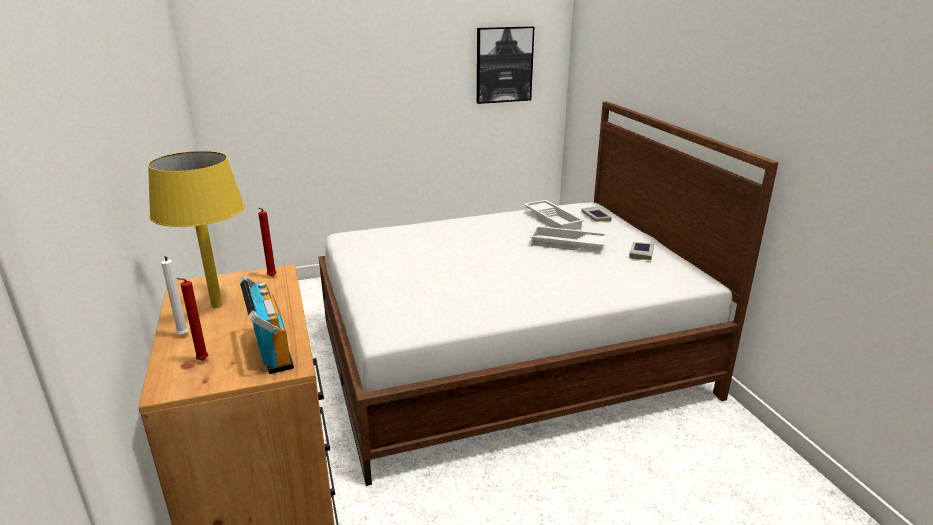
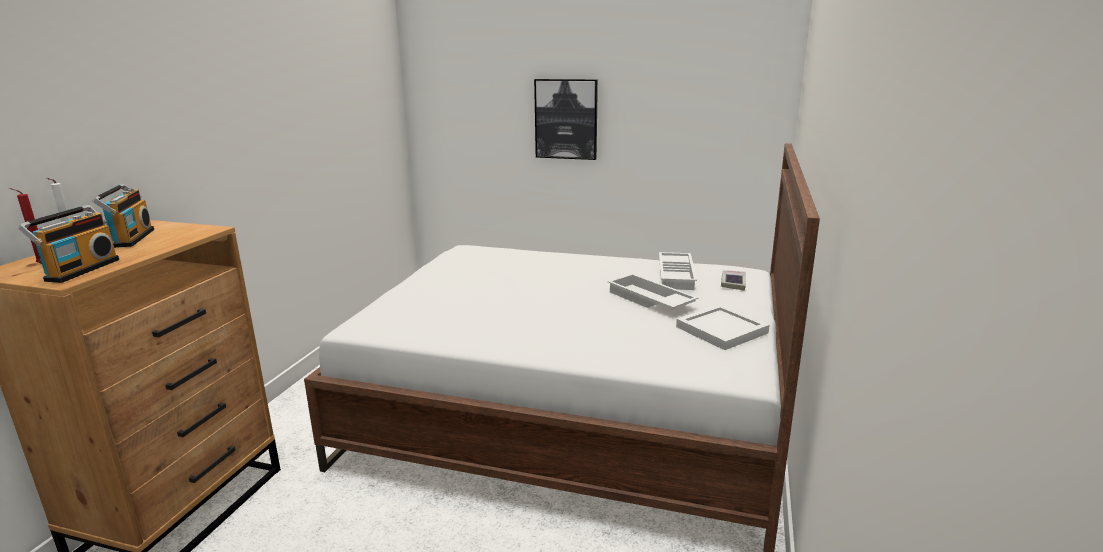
camera: 35 degrees right, 5 degrees down
yellow table lamp [148,151,245,308] -> radio [92,184,154,248]
red candle [258,208,277,277] -> none
picture [477,26,534,104] -> picture moved to [534,79,598,160]
book [629,242,654,260] -> white tray [676,304,770,350]

